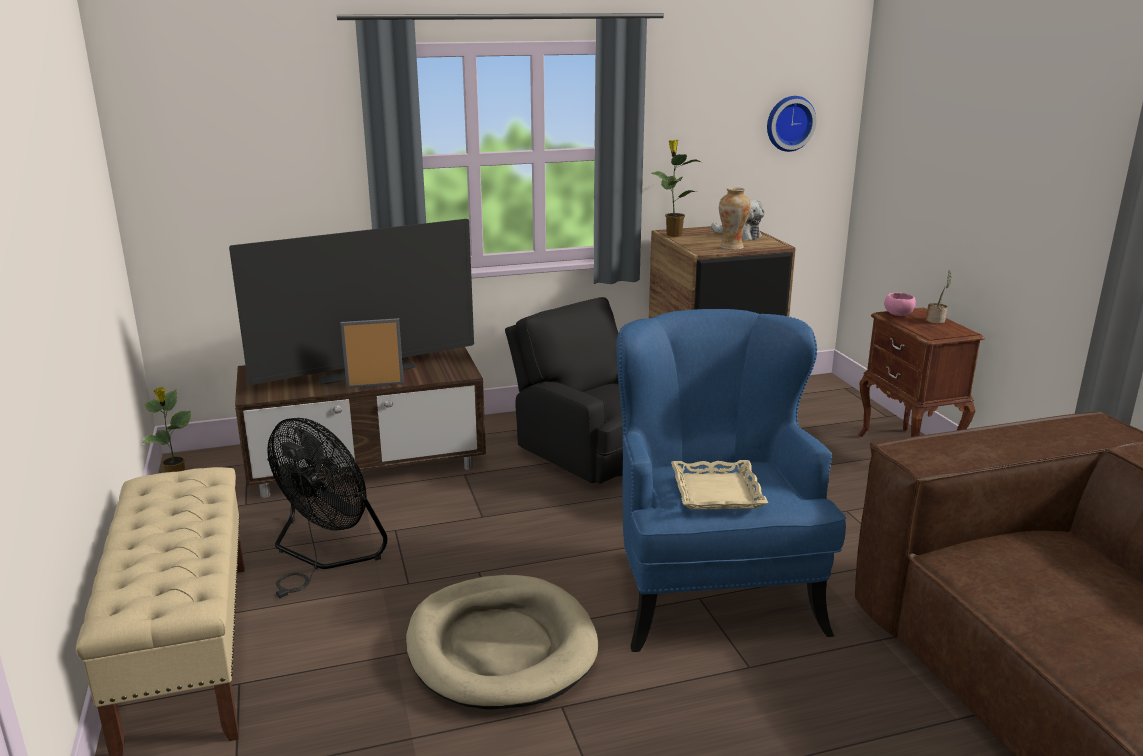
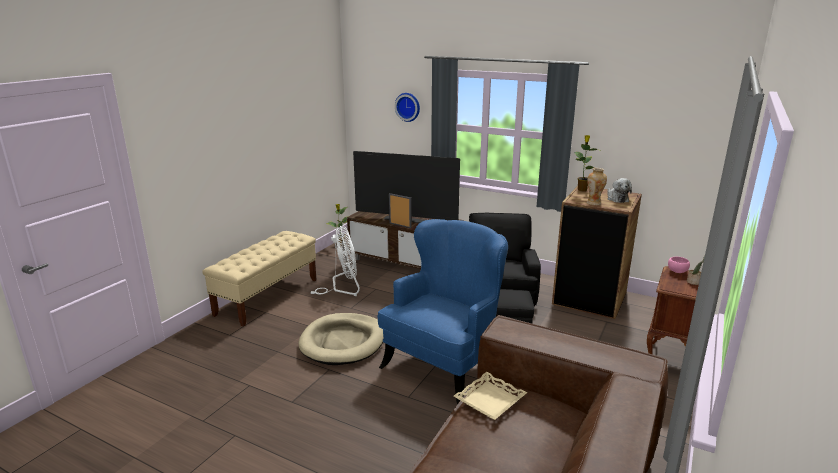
camera: 45 degrees right, 0 degrees up
black fan [267,418,387,598] -> white fan [310,226,360,296]
beige tray [671,460,768,510] -> beige tray moved to [454,372,528,420]
wall clock [767,96,816,152] -> wall clock moved to [395,93,420,122]

